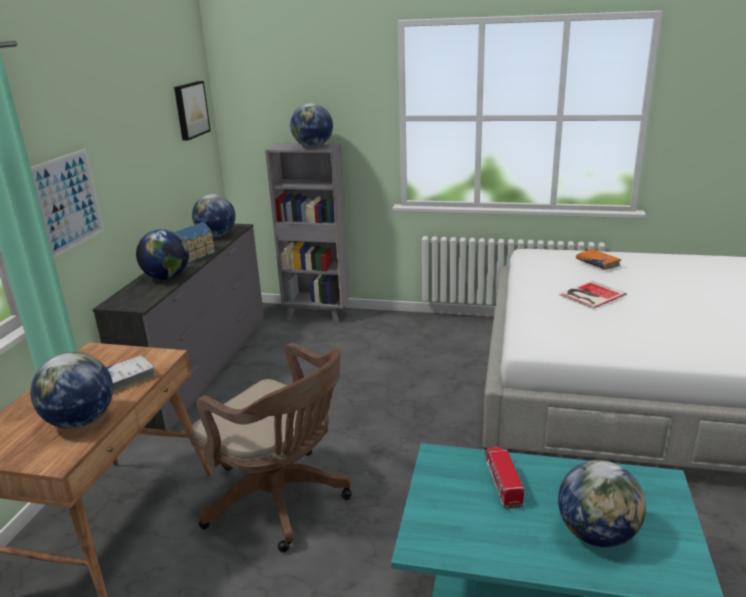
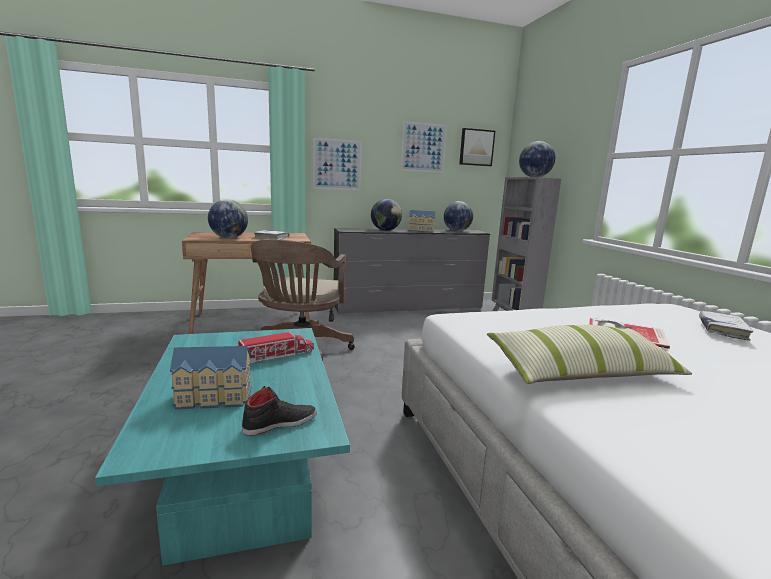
camera: 60 degrees right, 10 degrees down
globe [558,460,646,547] -> toy house [170,346,252,410]
orange book [576,249,622,270] -> white book [699,311,753,341]
none -> black shoe [242,386,317,436]
none -> picture [401,121,447,173]
none -> pillow [487,325,692,384]

